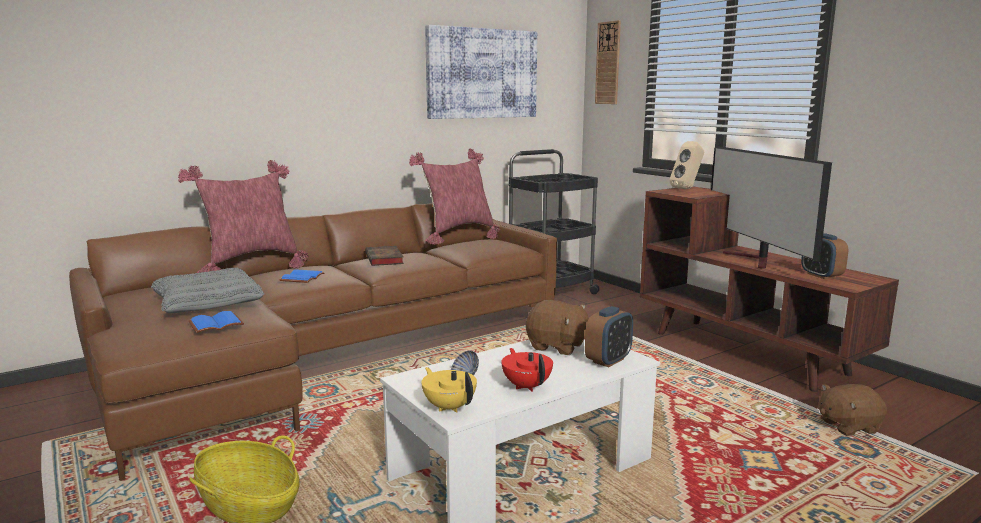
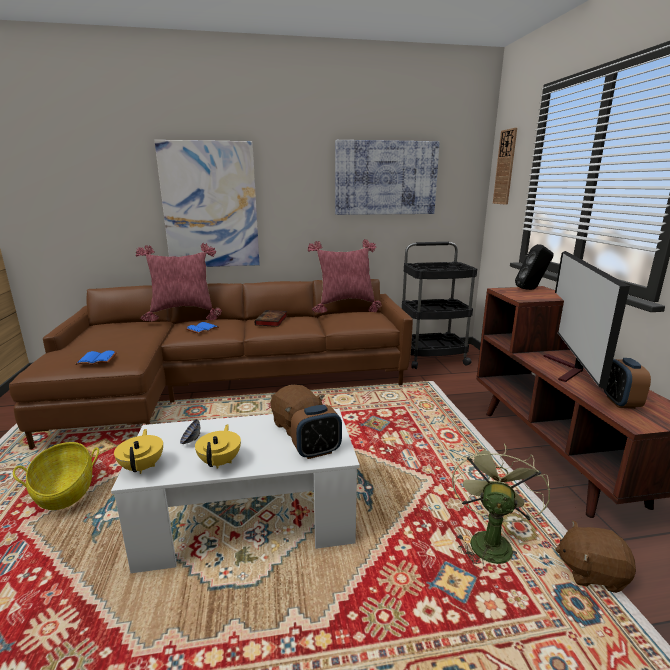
camera: 25 degrees right, 5 degrees up
grey pillow [151,268,264,313] -> none
red teapot [502,348,553,392] -> yellow teapot [195,424,241,469]
beige speaker [669,141,704,189] -> black speaker [515,244,554,290]
none -> picture [155,140,260,267]
none -> green fan [452,444,550,570]

